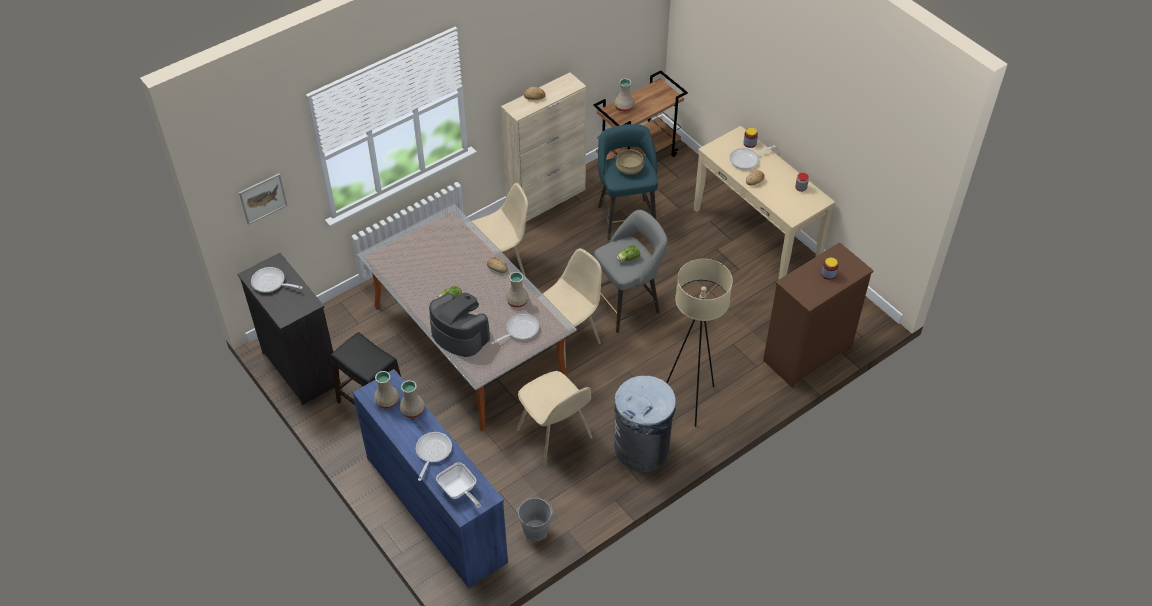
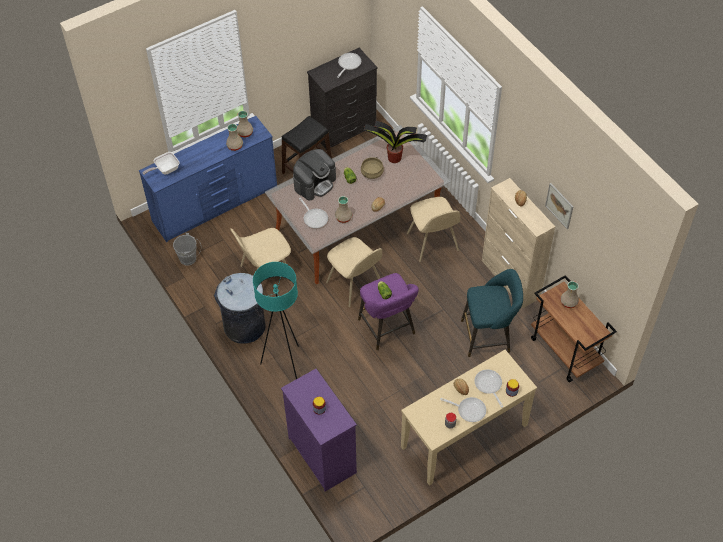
camera: 95 degrees right, 5 degrees up
picture [239,173,287,225] -> picture moved to [545,183,574,229]
frying pan [416,432,452,481] -> frying pan moved to [440,397,486,422]
grey stool [594,210,668,333] -> purple stool [358,273,419,350]
beige cooking pot [614,149,645,175] -> beige cooking pot moved to [361,157,384,179]
beige floor lamp [666,259,733,427] -> turquoise floor lamp [253,262,299,379]
brown dresser [763,242,874,388] -> purple dresser [281,369,357,492]
none -> potted plant [363,121,427,163]

